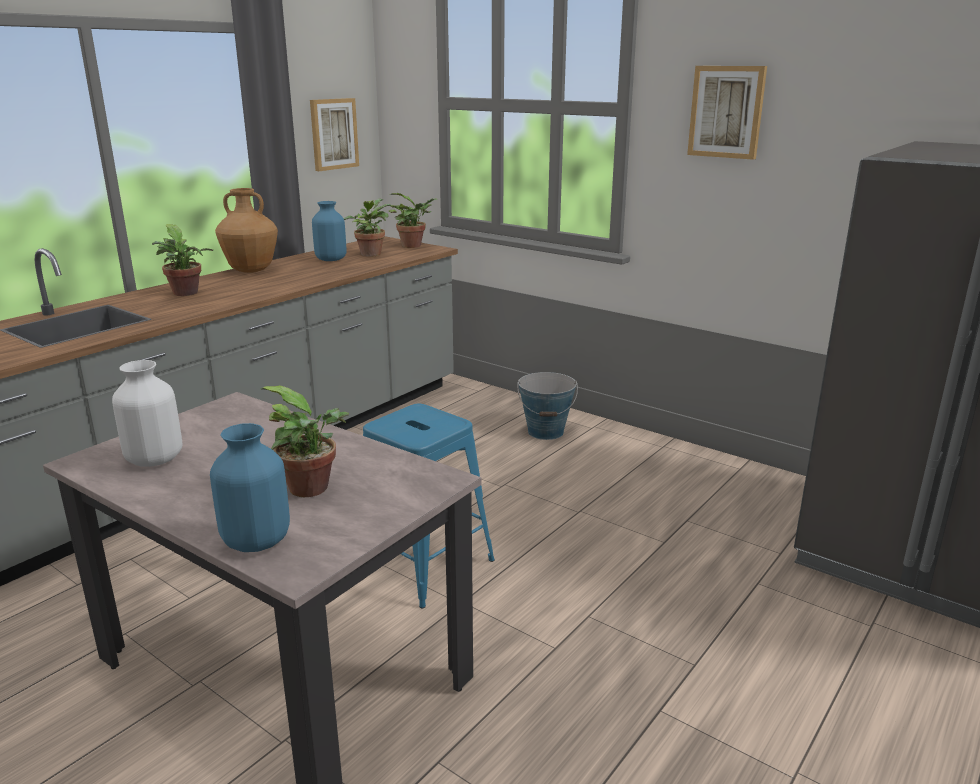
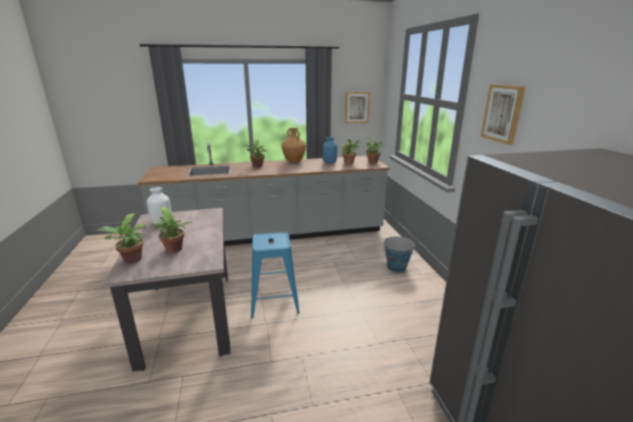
camera: 40 degrees right, 0 degrees up
blue vase [210,423,290,552] -> potted plant [96,213,146,263]

